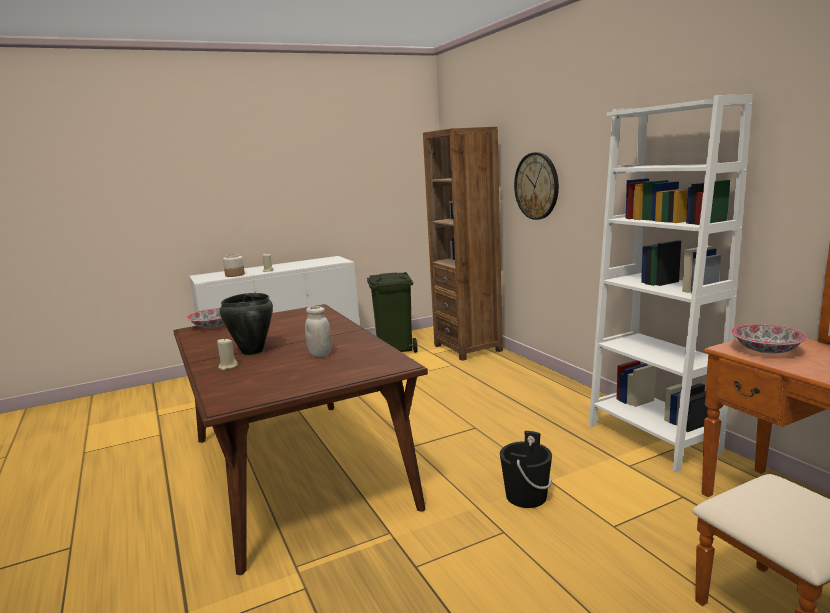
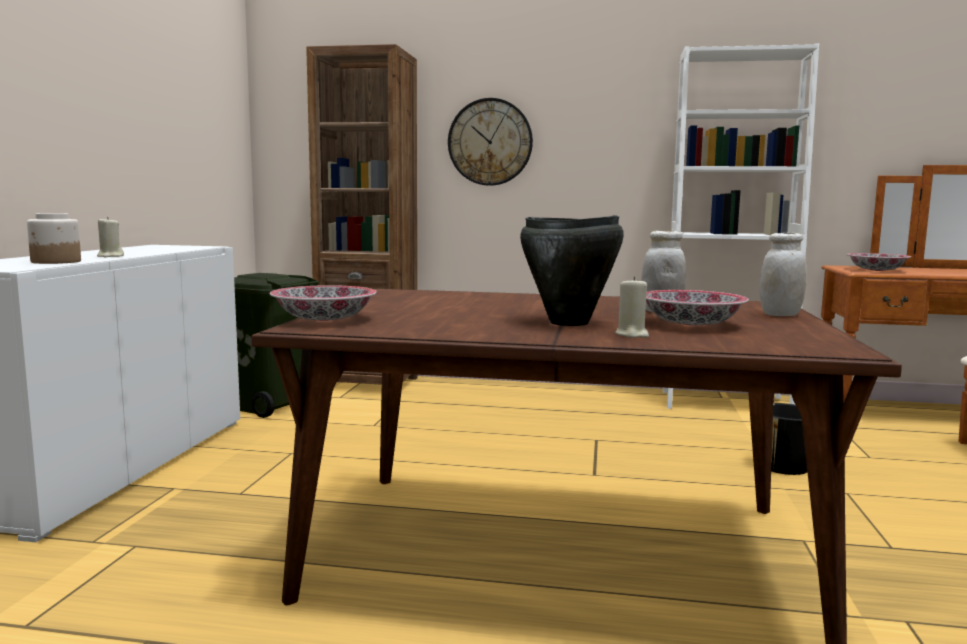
camera: 55 degrees left, 5 degrees down
none -> bowl [646,290,748,326]
none -> white jar [759,233,807,316]

